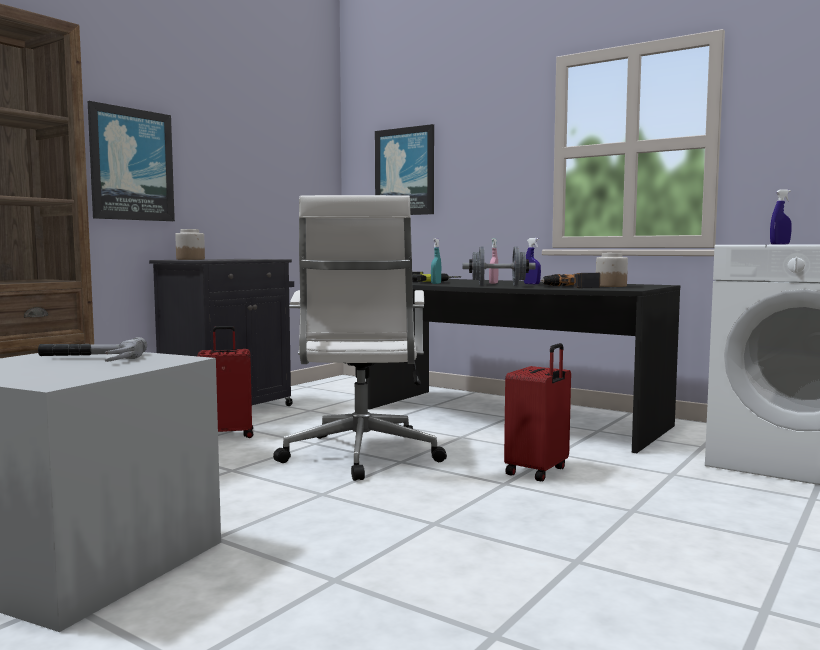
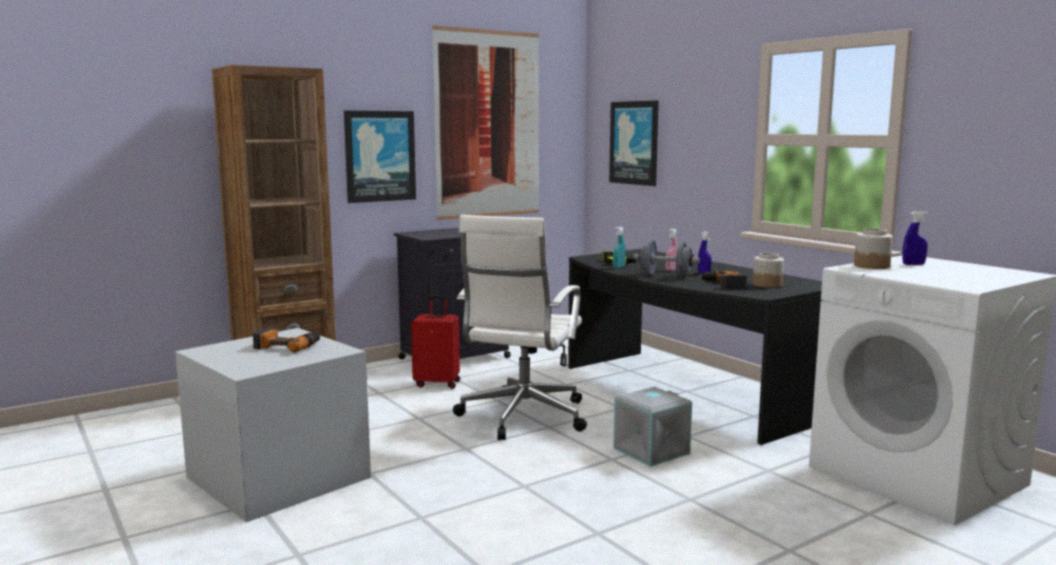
camera: 20 degrees right, 5 degrees up
hammer [38,337,147,362] -> power drill [253,327,320,353]
jar [175,229,205,260] -> jar moved to [854,228,893,269]
red suitcase [504,343,571,481] -> grey storage box [613,387,692,467]
none -> picture [432,25,539,220]

